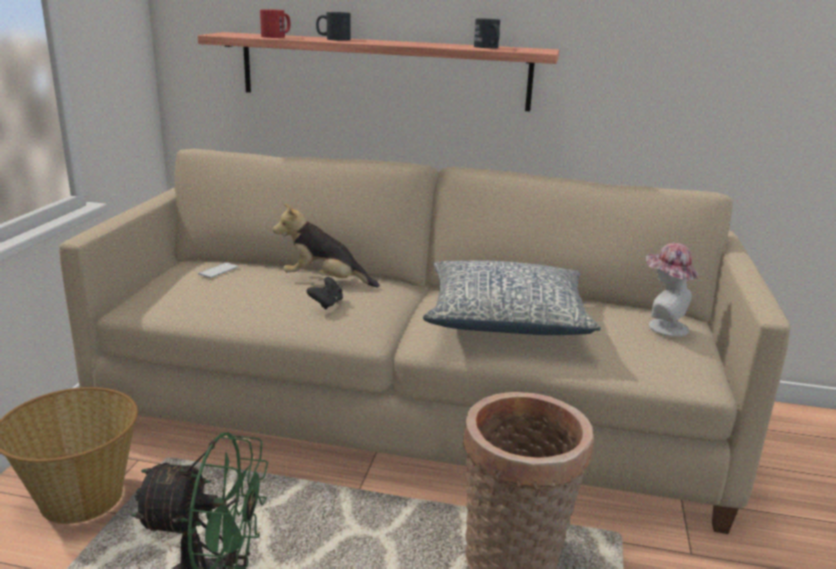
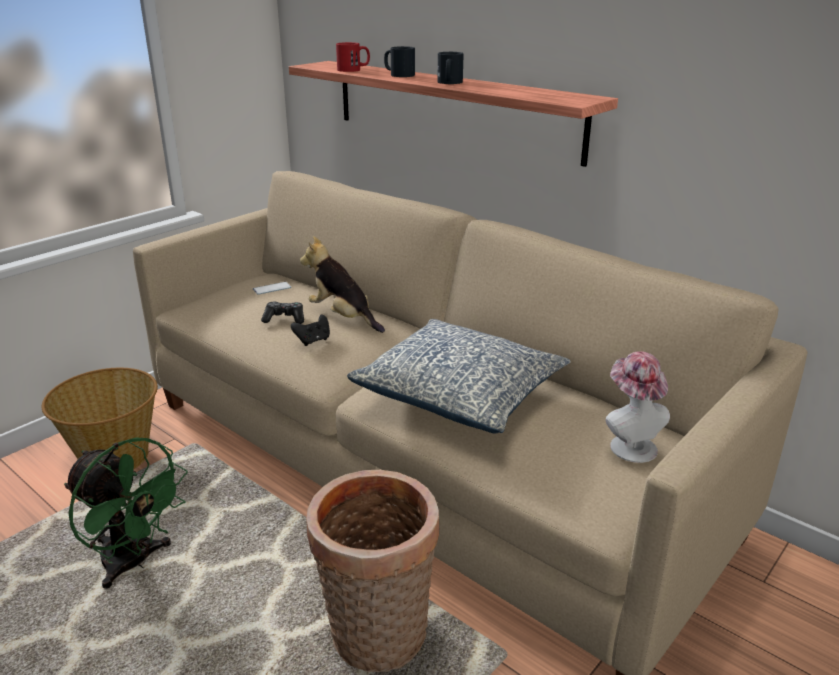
camera: 30 degrees right, 5 degrees up
black mug [474,19,500,48] -> black mug moved to [438,52,464,84]
none -> game controller [261,302,304,324]

